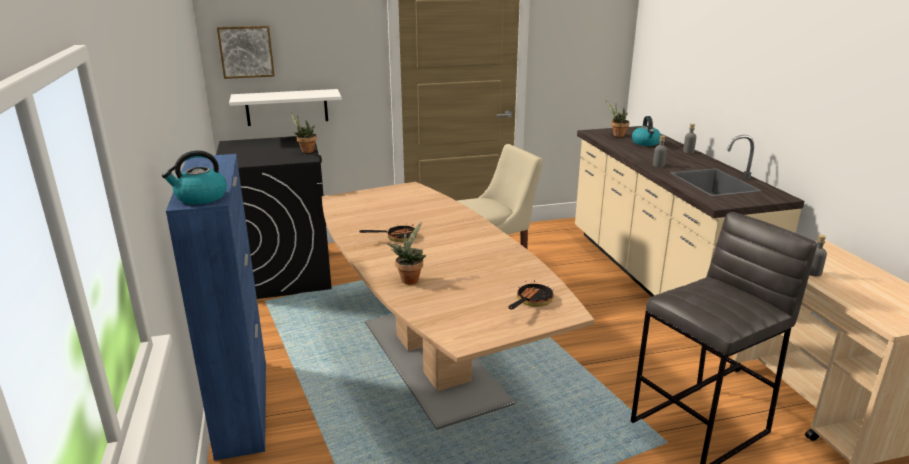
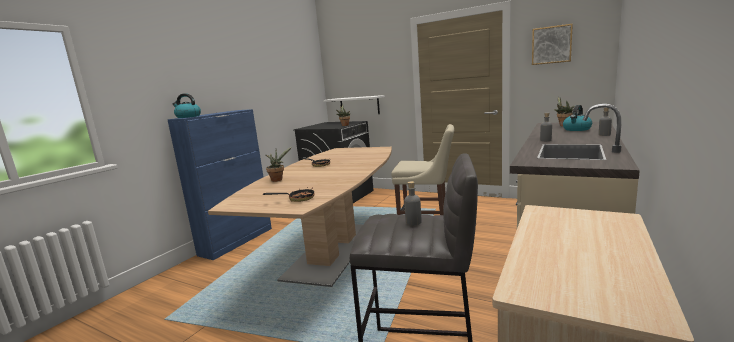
camera: 45 degrees right, 10 degrees down
picture [217,26,275,79] -> picture moved to [532,23,573,65]
grey bottle [809,235,827,277] -> grey bottle moved to [404,181,422,225]

